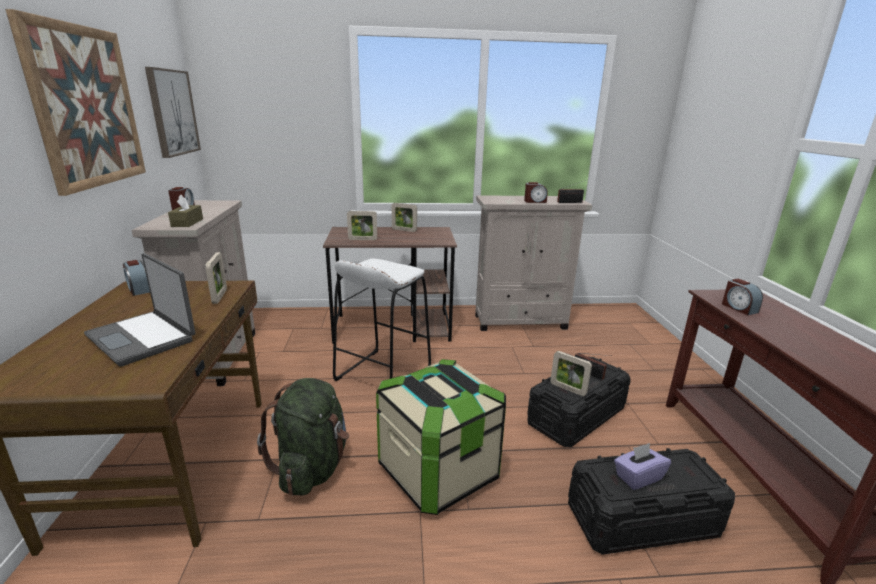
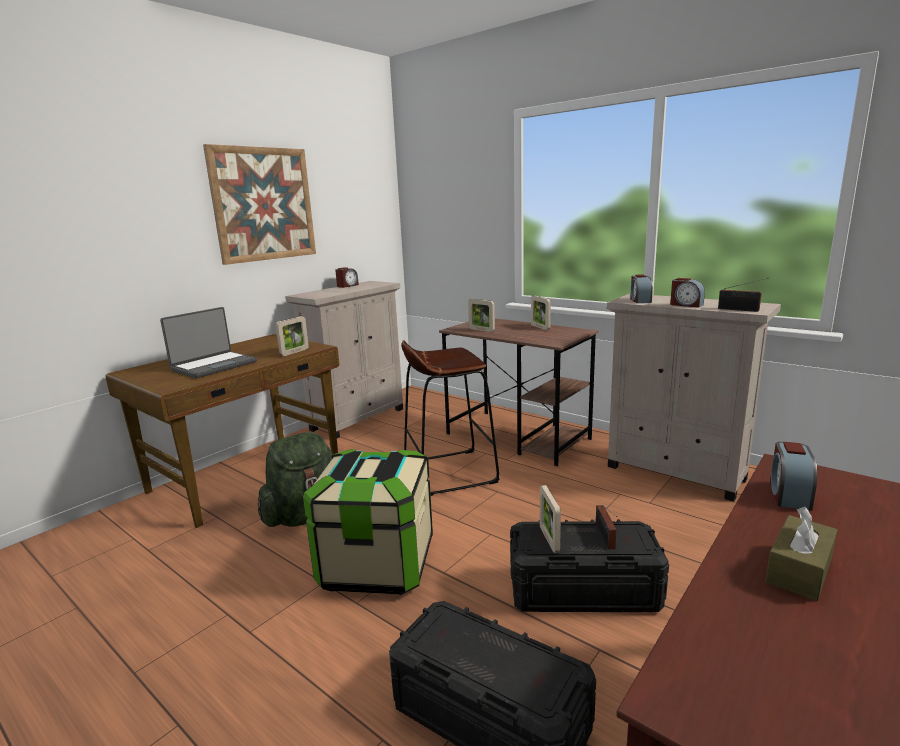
camera: 45 degrees right, 5 degrees down
laptop [84,253,195,367] -> laptop turned 135 degrees counterclockwise [160,307,257,378]
alarm clock [123,260,150,296] -> alarm clock moved to [630,274,653,303]
picture [145,67,201,158] -> none
brown tissue box [168,195,203,227] -> brown tissue box moved to [765,507,837,601]
white stool [333,259,431,381] -> brown stool [401,340,500,496]
purple tissue box [614,443,671,490] -> none

